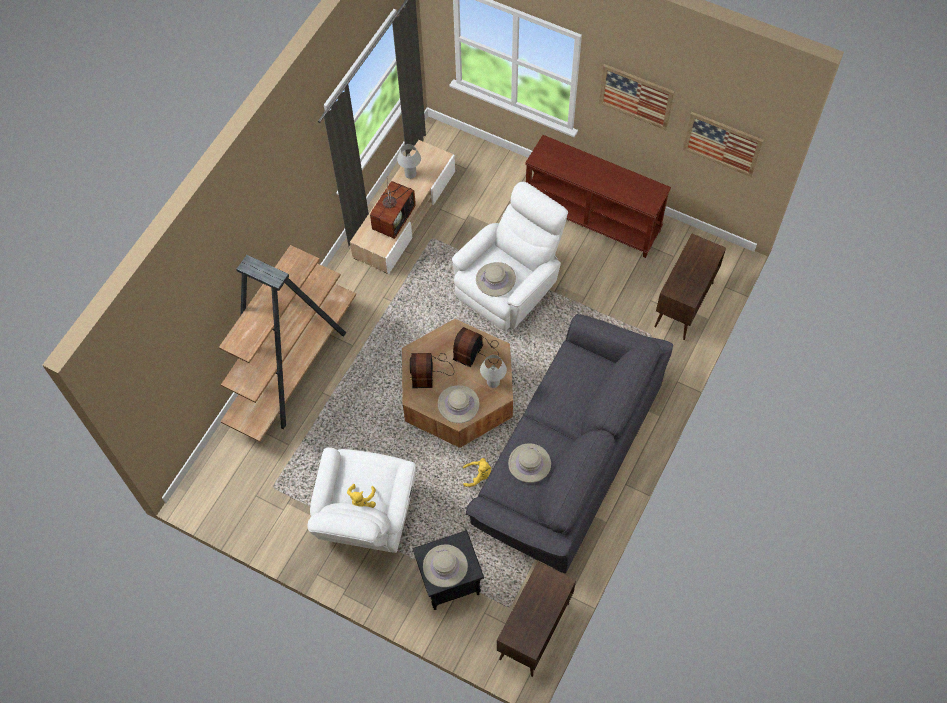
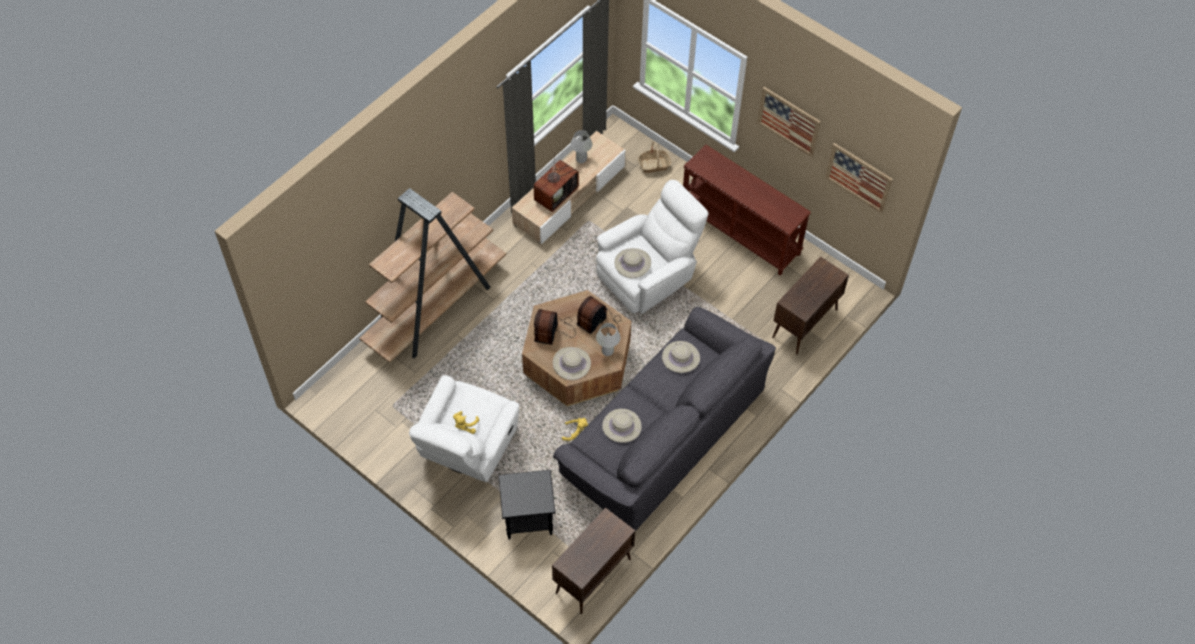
camera: 10 degrees right, 5 degrees down
beige hat [423,544,468,588] -> beige hat moved to [662,341,700,373]
none -> basket [638,142,672,173]

